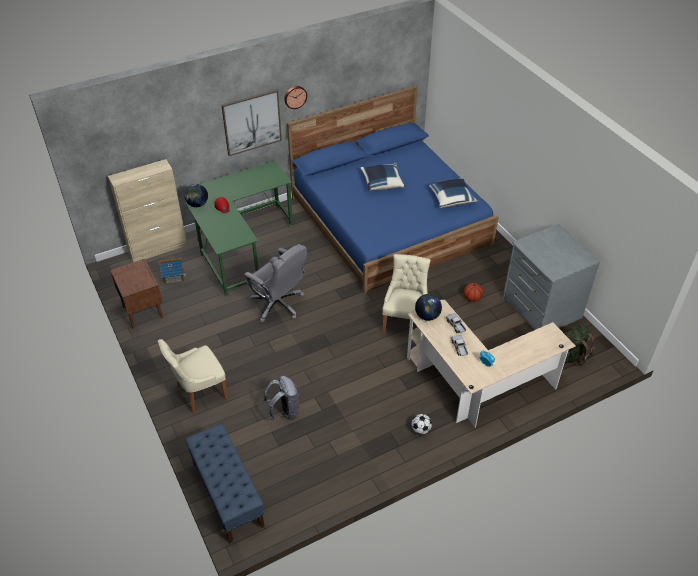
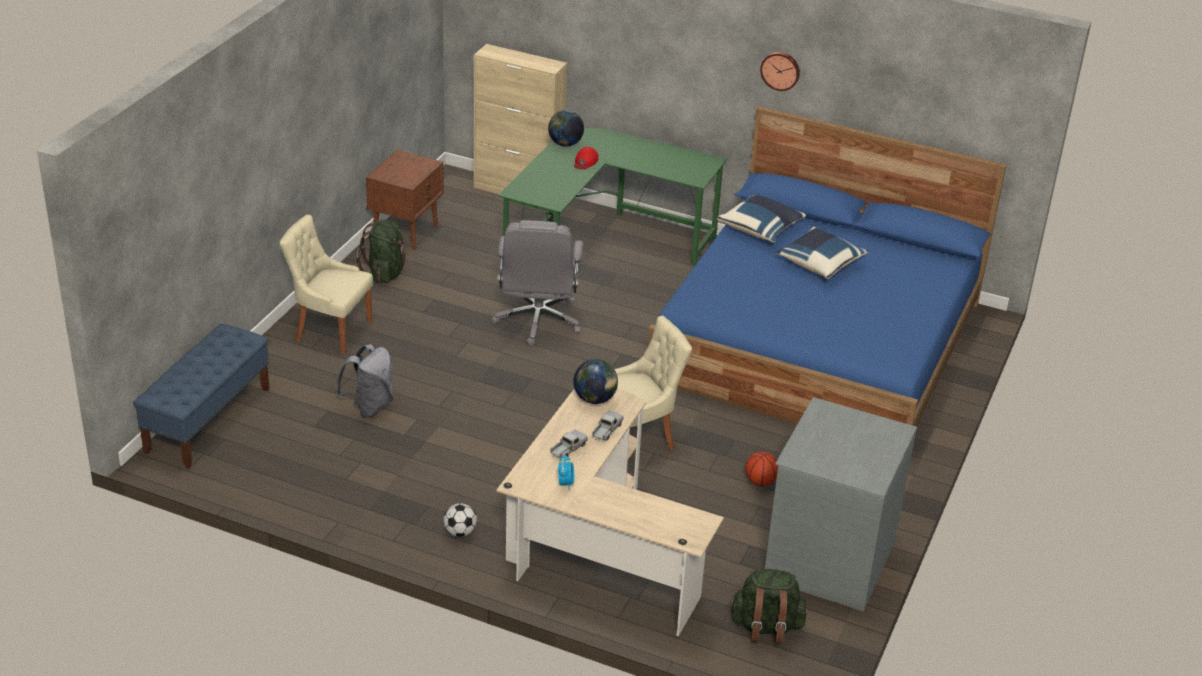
camera: 50 degrees right, 10 degrees down
toy house [158,258,187,285] -> none
picture [221,90,282,156] -> none
blue pillow [428,178,478,208] -> blue pillow moved to [717,194,806,242]
none -> green backpack [356,220,409,283]

